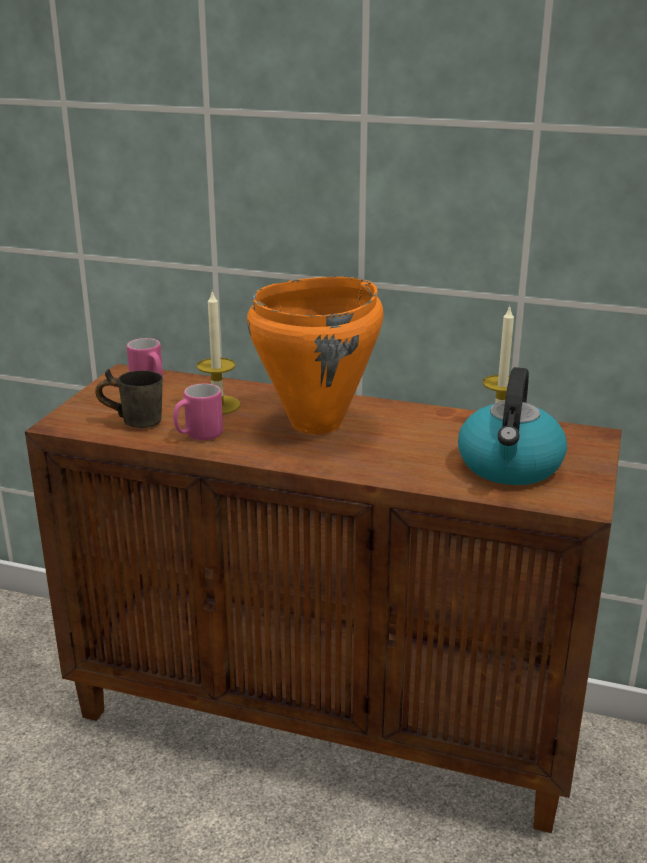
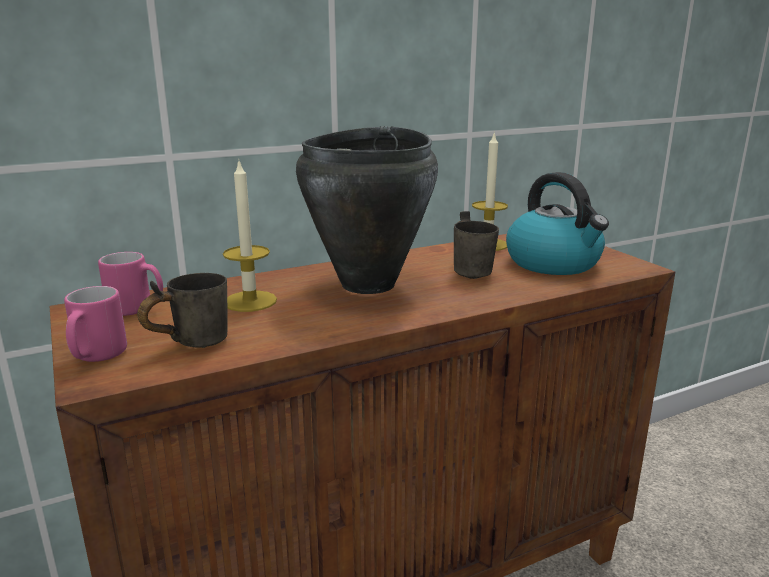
camera: 45 degrees left, 5 degrees down
pink mug [173,383,223,440] -> pink mug moved to [64,286,127,362]
orange cooking pot [247,277,383,434] -> black cooking pot [296,126,438,294]
none -> grey mug [454,211,499,279]

